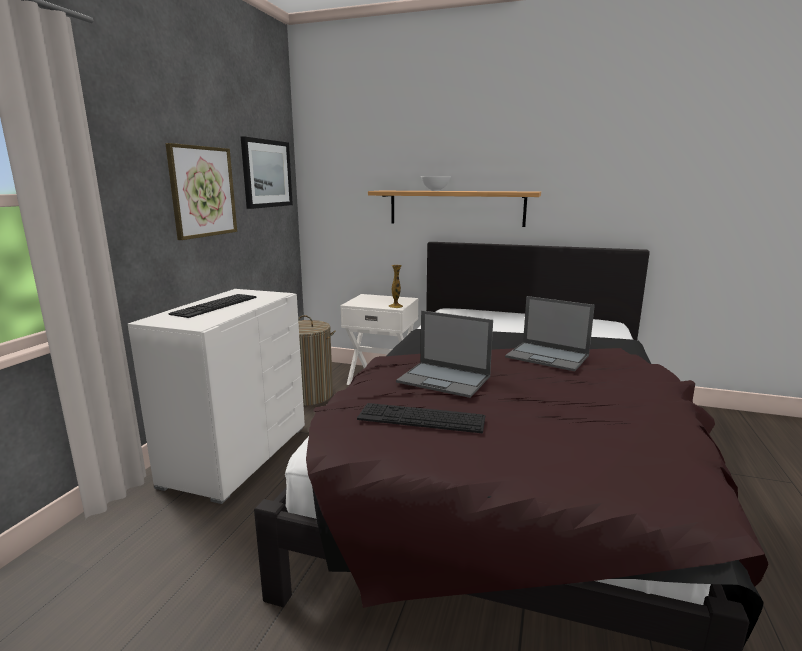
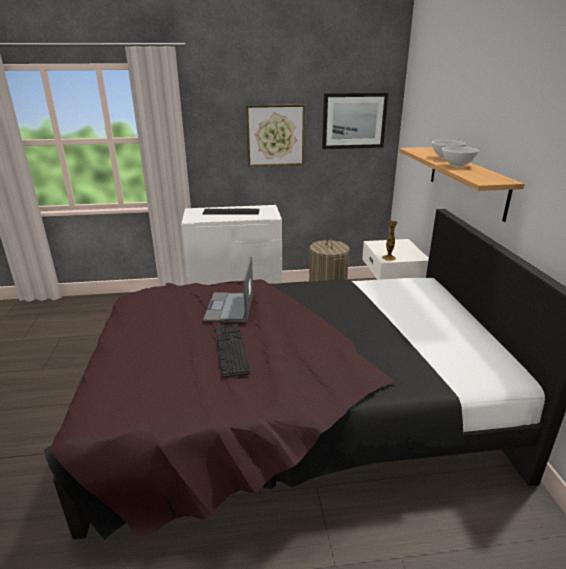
camera: 65 degrees right, 10 degrees up
keyboard [357,403,485,433] -> keyboard moved to [215,324,250,378]
laptop [505,296,595,371] -> none
none -> white bowl [442,147,479,167]

